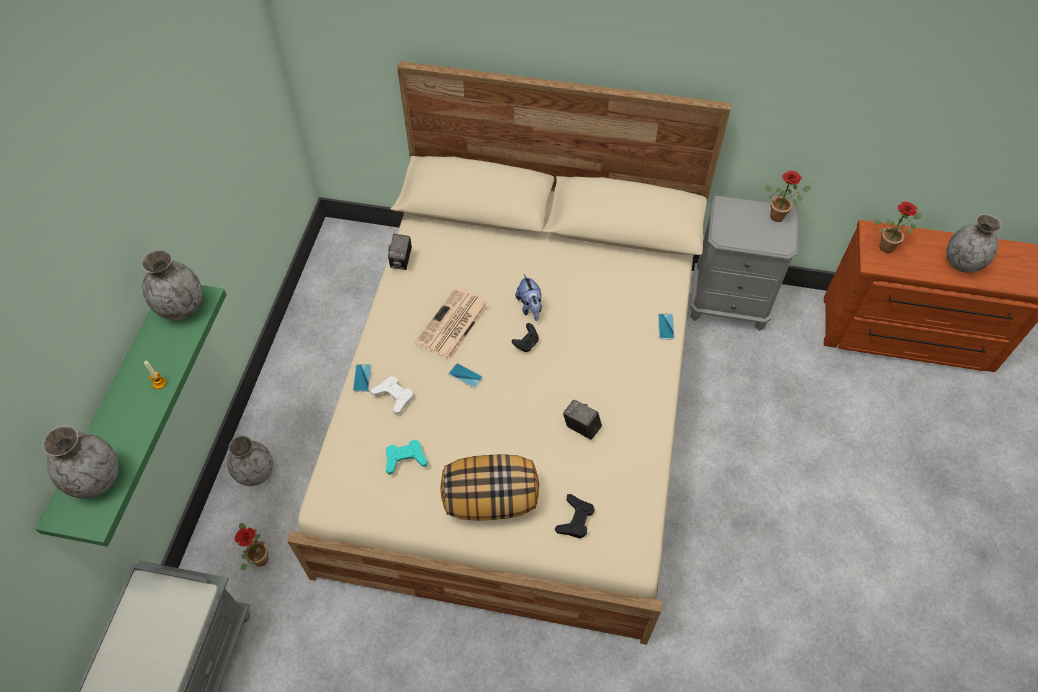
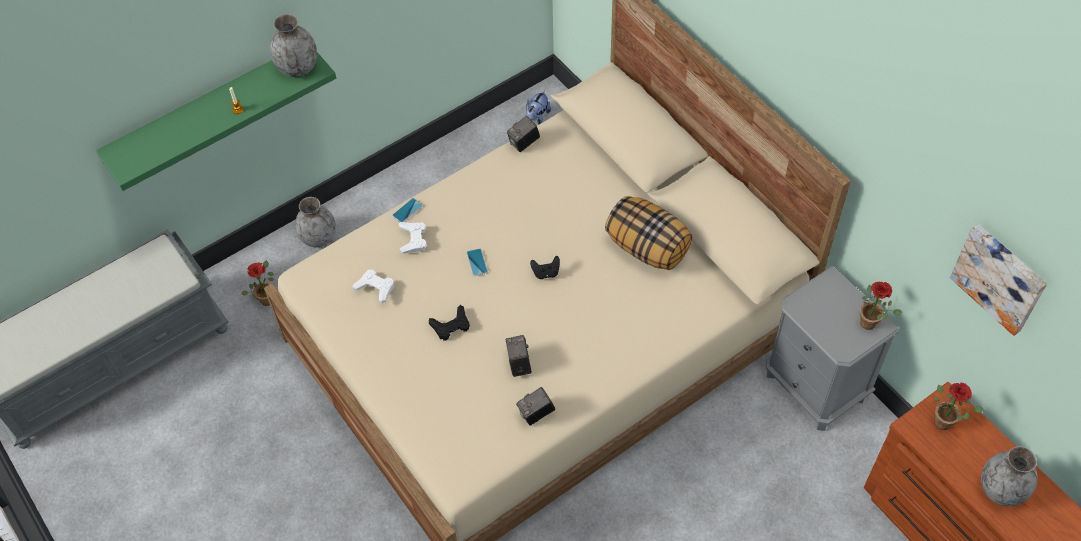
camera: 45 degrees right, 0 degrees up
grey vase [42,425,119,498] -> none
turquoise game controller [386,440,428,475] -> white game controller [353,270,394,303]
newspaper [415,288,489,360] -> none
pillow [440,454,539,521] -> pillow moved to [605,196,692,270]
plush toy [515,274,542,321] -> plush toy moved to [526,90,551,124]
black game controller [555,494,594,538] -> black game controller moved to [429,305,470,341]
phone [658,313,675,340] -> none
none -> camera [516,387,555,426]
none -> picture [950,224,1047,336]

